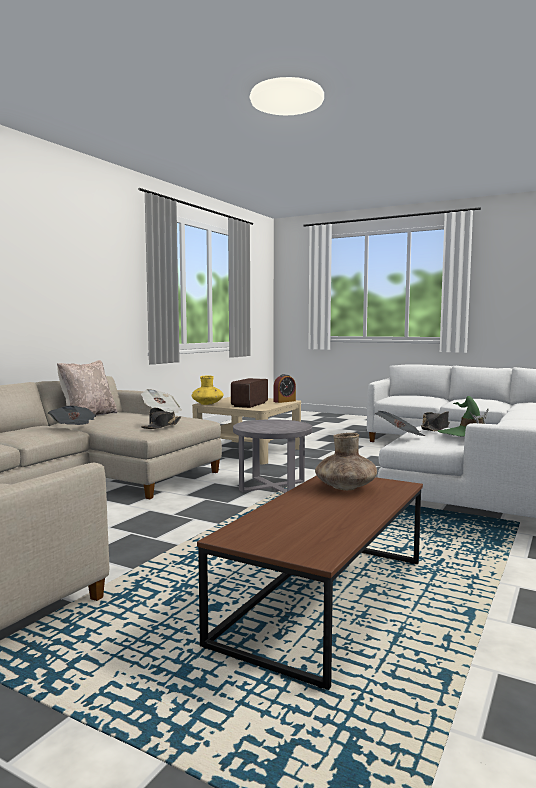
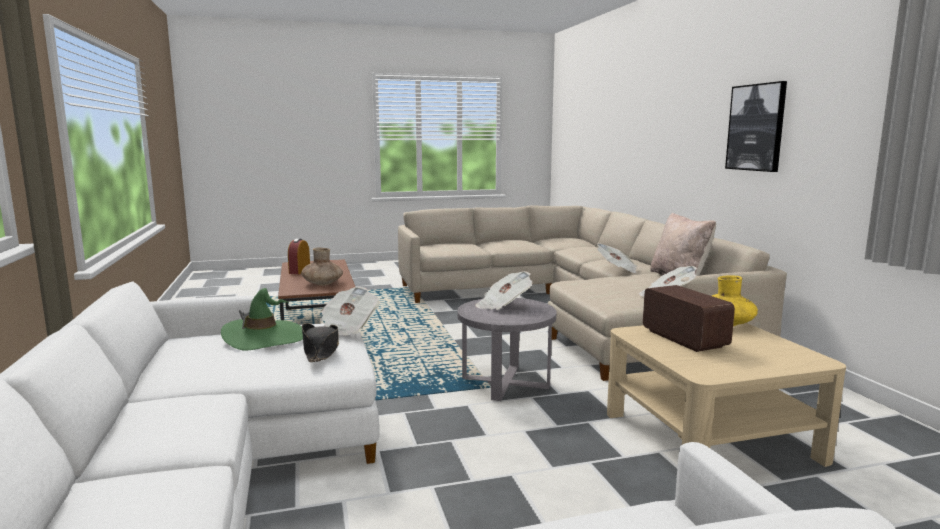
camera: 135 degrees right, 5 degrees up
black hat [141,408,181,429] -> none
alarm clock [273,374,296,403] -> alarm clock moved to [288,238,310,274]
none -> newspaper [475,271,532,310]
none -> picture [725,81,787,172]

